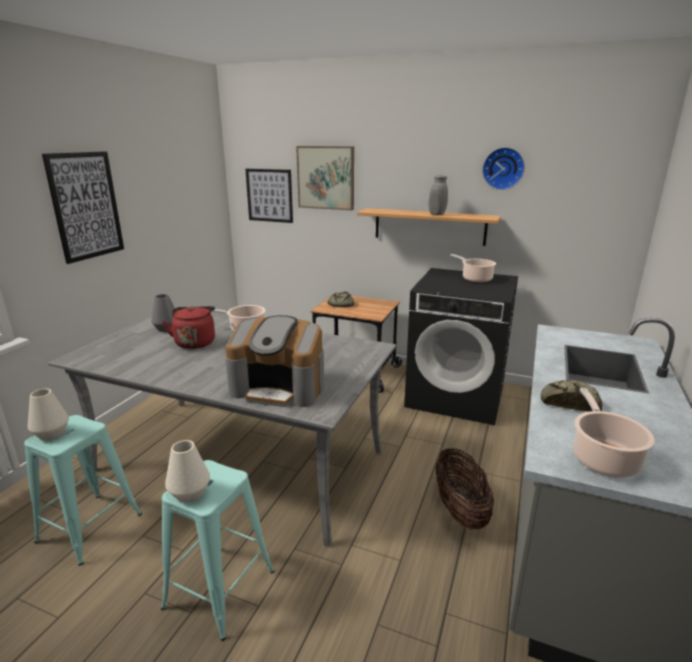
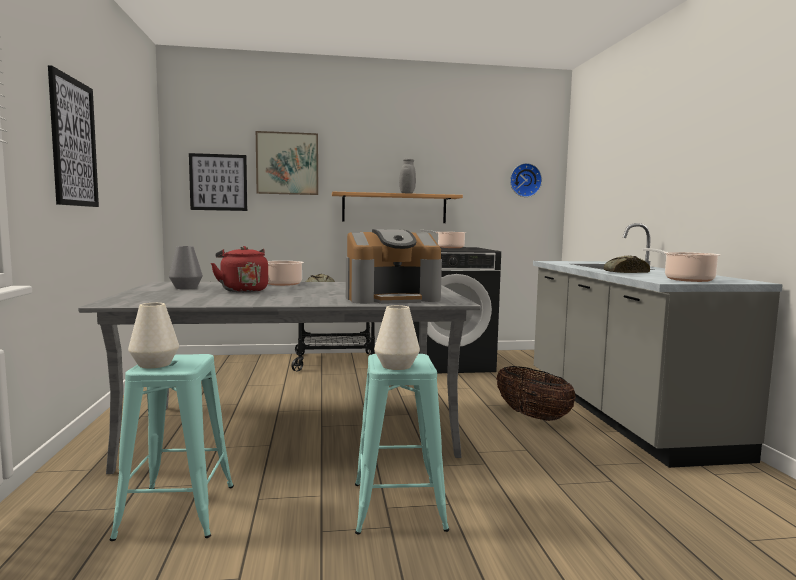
camera: 30 degrees left, 15 degrees down
wall clock [482,147,525,190] -> wall clock moved to [510,163,542,197]

